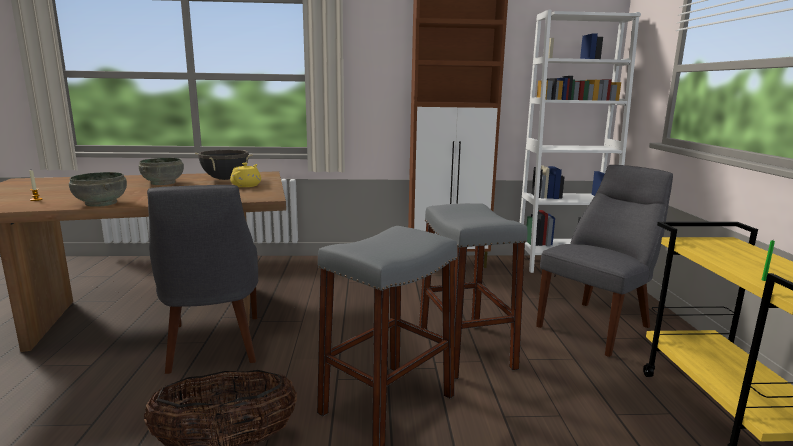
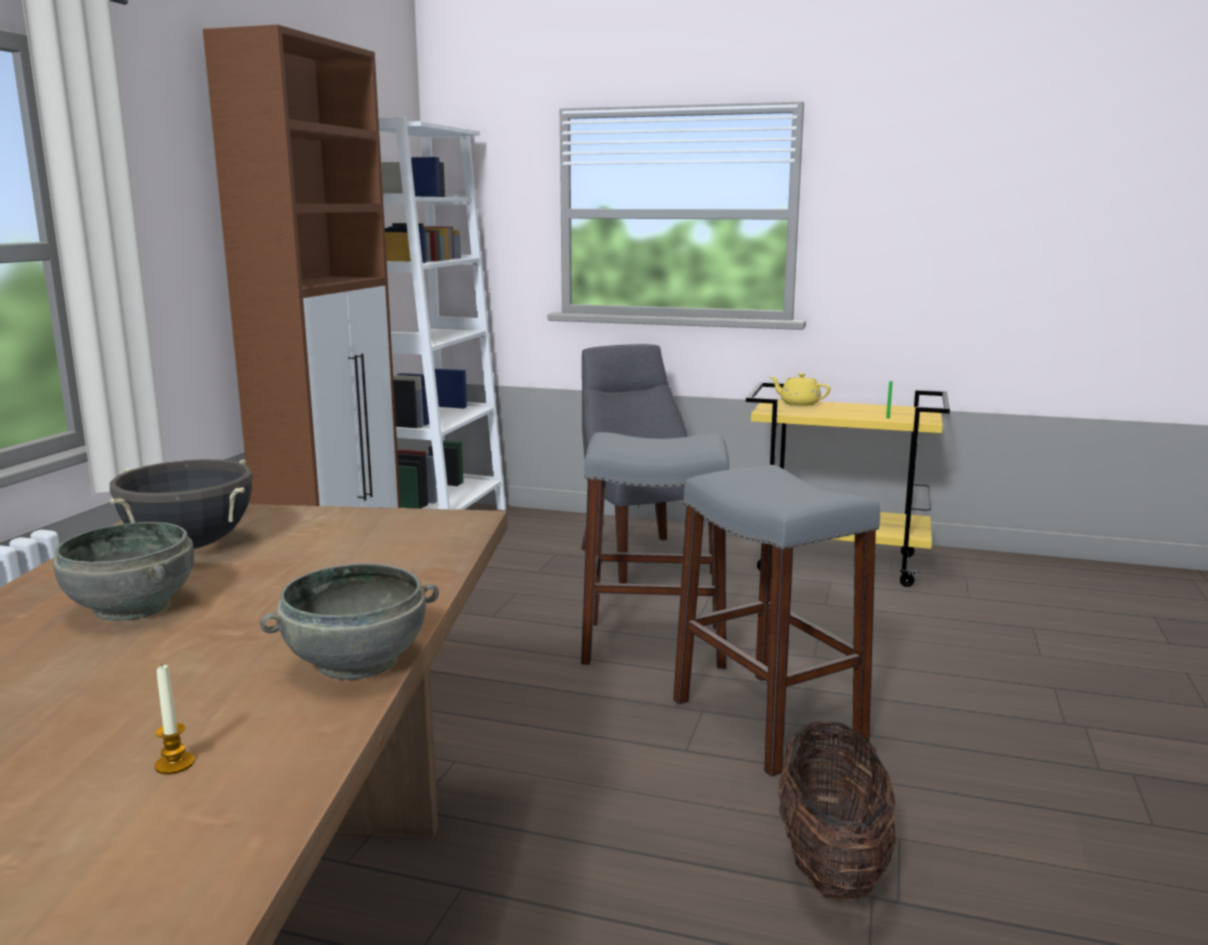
camera: 70 degrees left, 0 degrees up
grey chair [147,185,258,374] -> none
yellow teapot [230,163,261,187] -> yellow teapot moved to [770,373,830,406]

